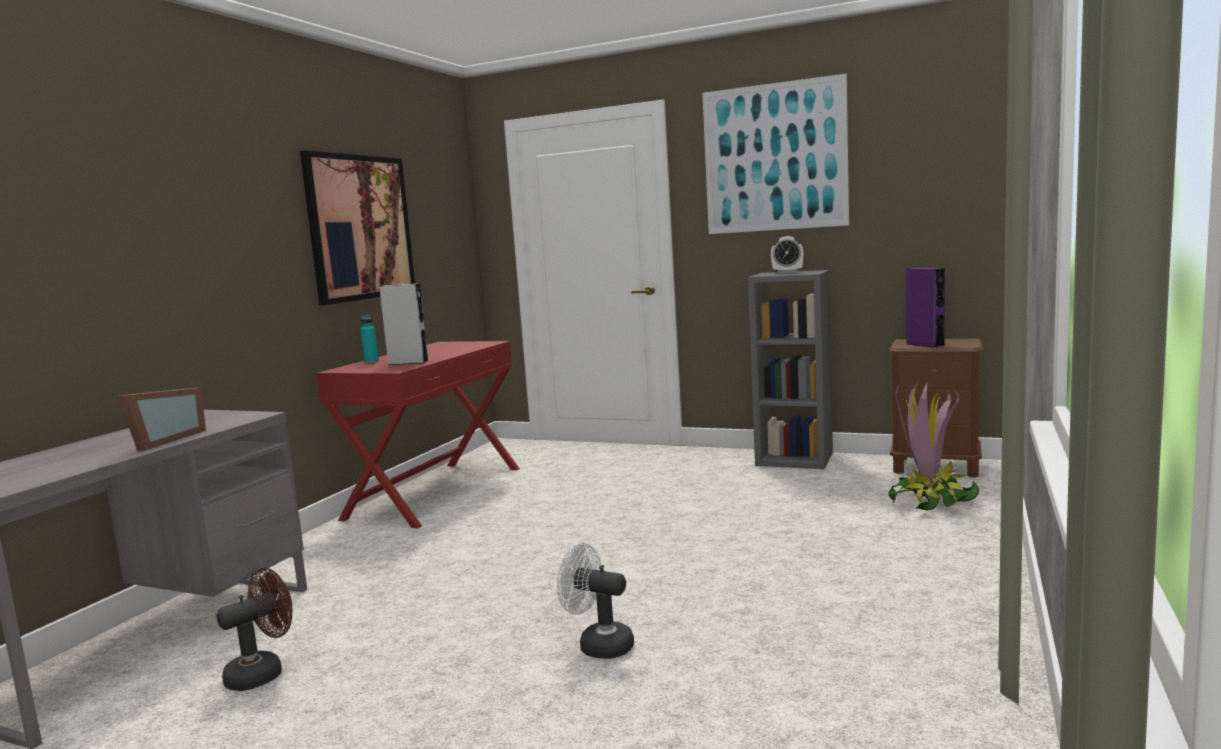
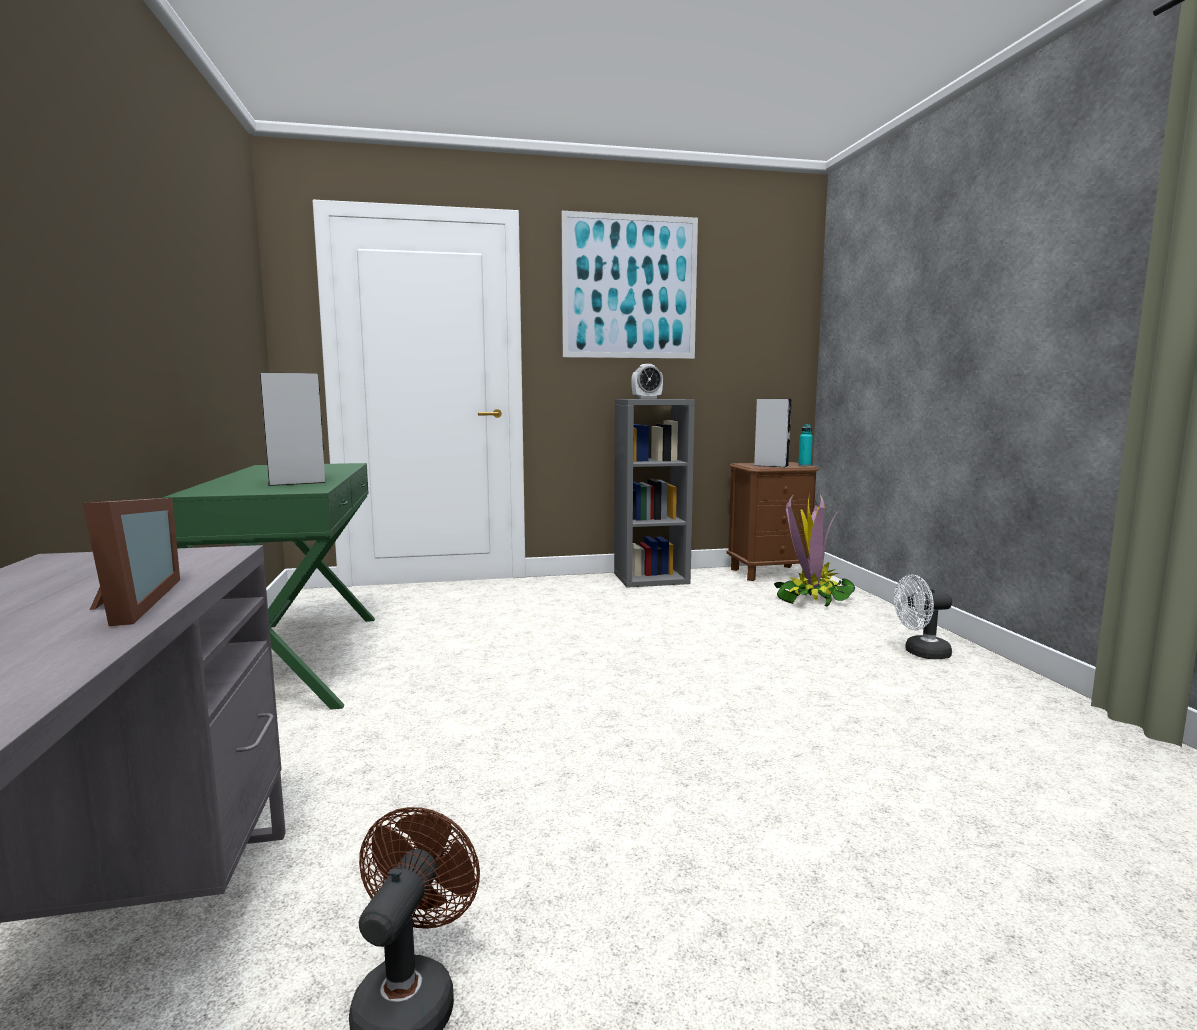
camera: 35 degrees left, 0 degrees up
picture [300,150,415,305] -> none
red console table [316,341,520,529] -> green console table [163,463,375,710]
turquoise bottle [360,315,379,363] -> turquoise bottle moved to [798,424,813,466]
white fan [557,543,634,659] -> white fan moved to [894,575,952,659]
purple speaker [906,268,945,348] -> grey speaker [754,399,792,467]

